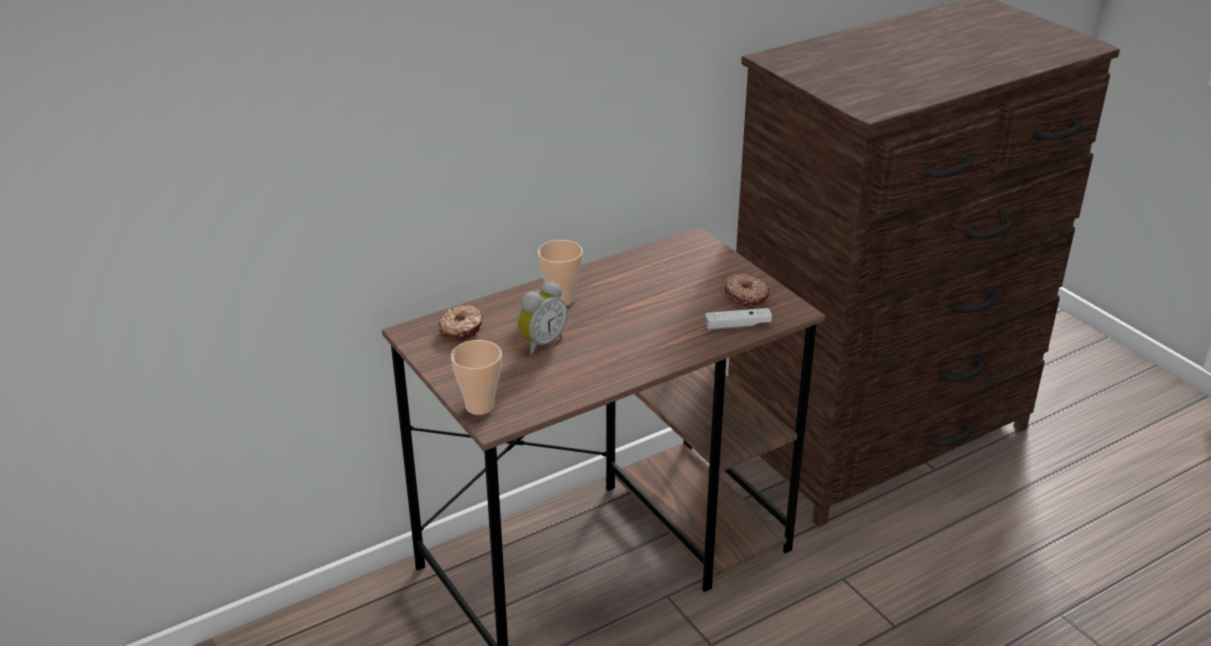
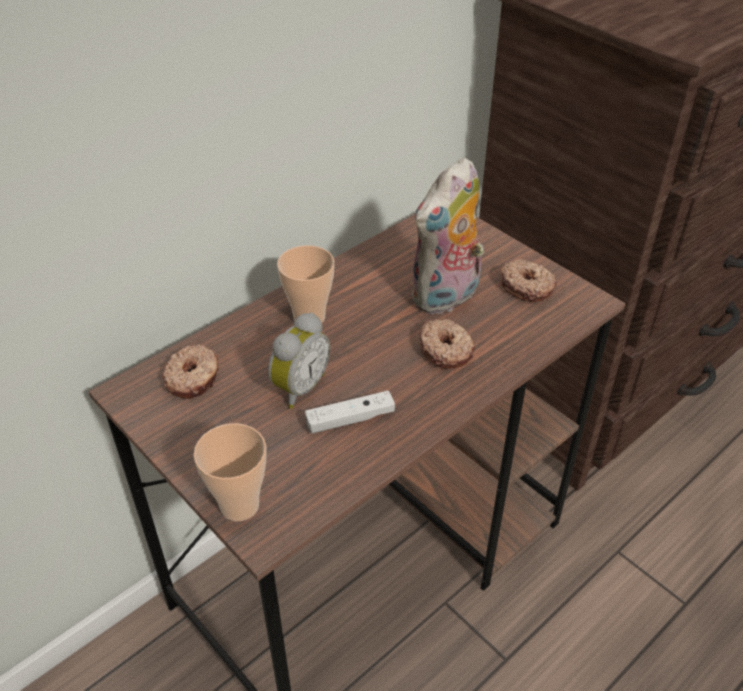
camera: 10 degrees left, 10 degrees up
white game controller [705,308,772,330] -> white game controller moved to [305,391,395,434]
none -> plush toy [411,157,484,315]
none -> donut [419,319,475,369]

